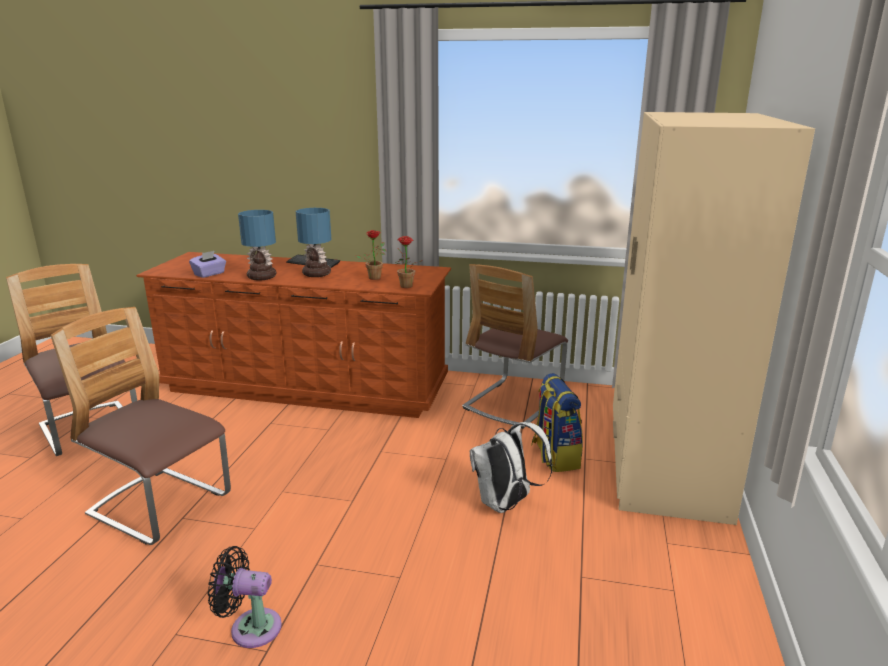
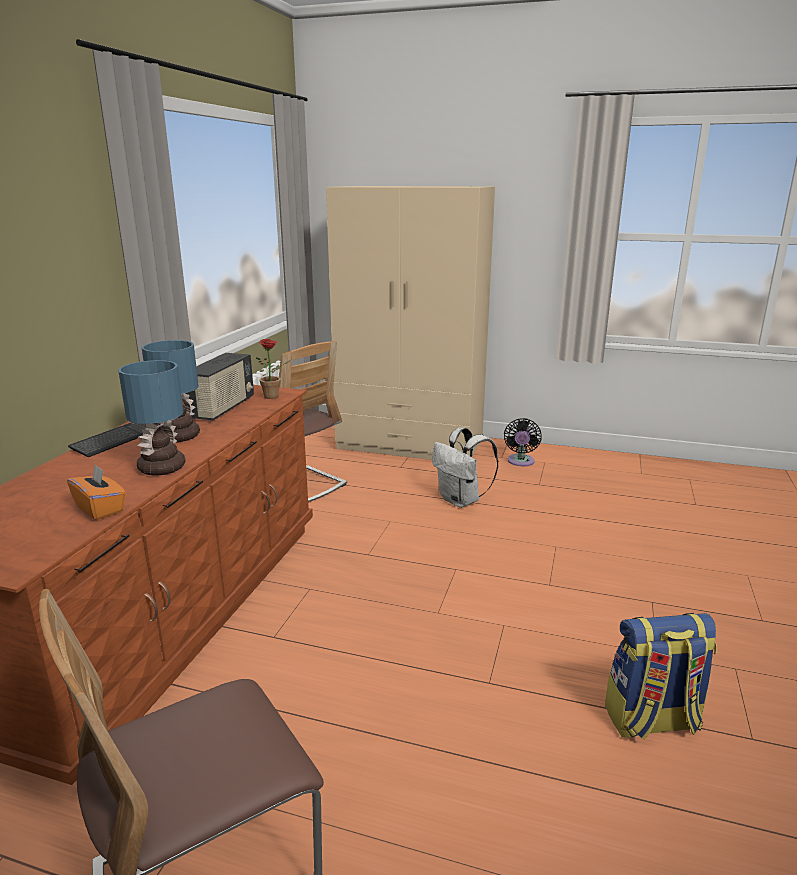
camera: 85 degrees left, 0 degrees up
chair [51,307,231,545] -> none
purple tissue box [189,251,226,278] -> orange tissue box [67,464,126,520]
black fan [208,546,282,648] -> black fan moved to [504,418,542,466]
potted plant [356,230,386,280] -> radio [185,353,254,420]
backpack [531,373,583,472] -> backpack moved to [605,613,717,740]

